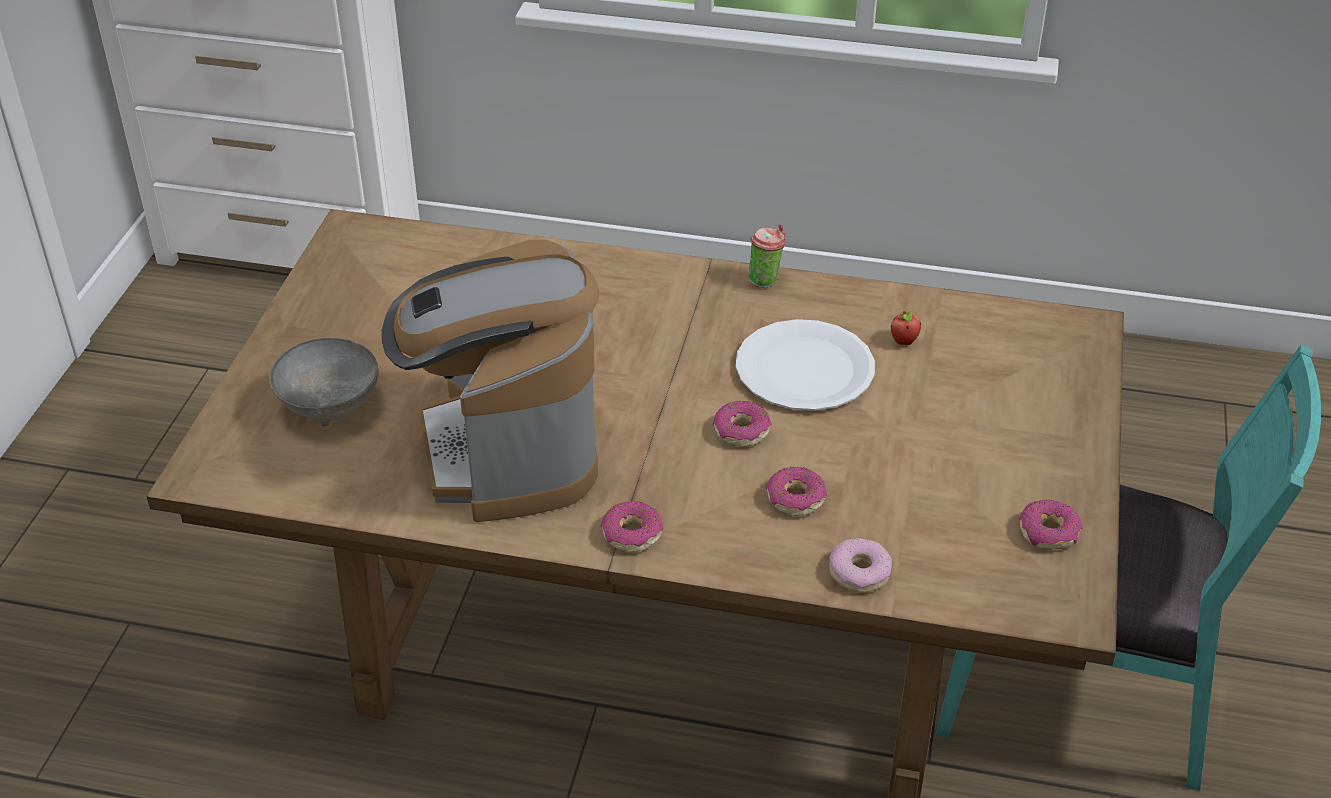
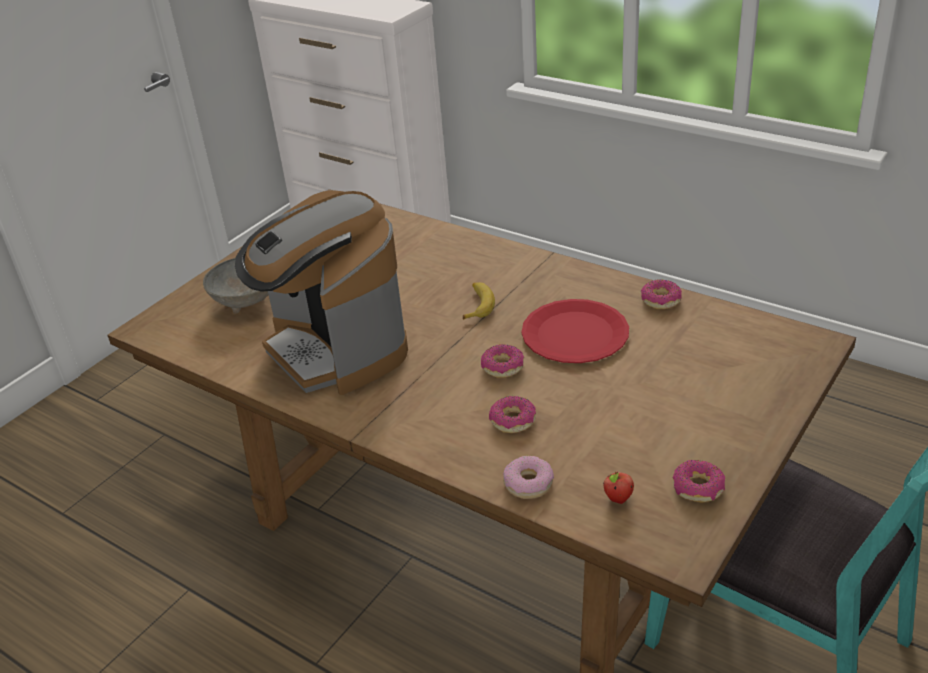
camera: 25 degrees right, 5 degrees down
coffee machine [382,240,599,522] -> coffee machine turned 45 degrees counterclockwise [235,190,408,395]
donut [601,501,663,552] -> donut moved to [641,279,682,309]
white plate [736,319,875,411] -> red plate [521,299,629,363]
cup [748,225,786,288] -> none
apple [891,311,921,345] -> apple moved to [603,471,634,504]
none -> banana [463,282,495,320]

